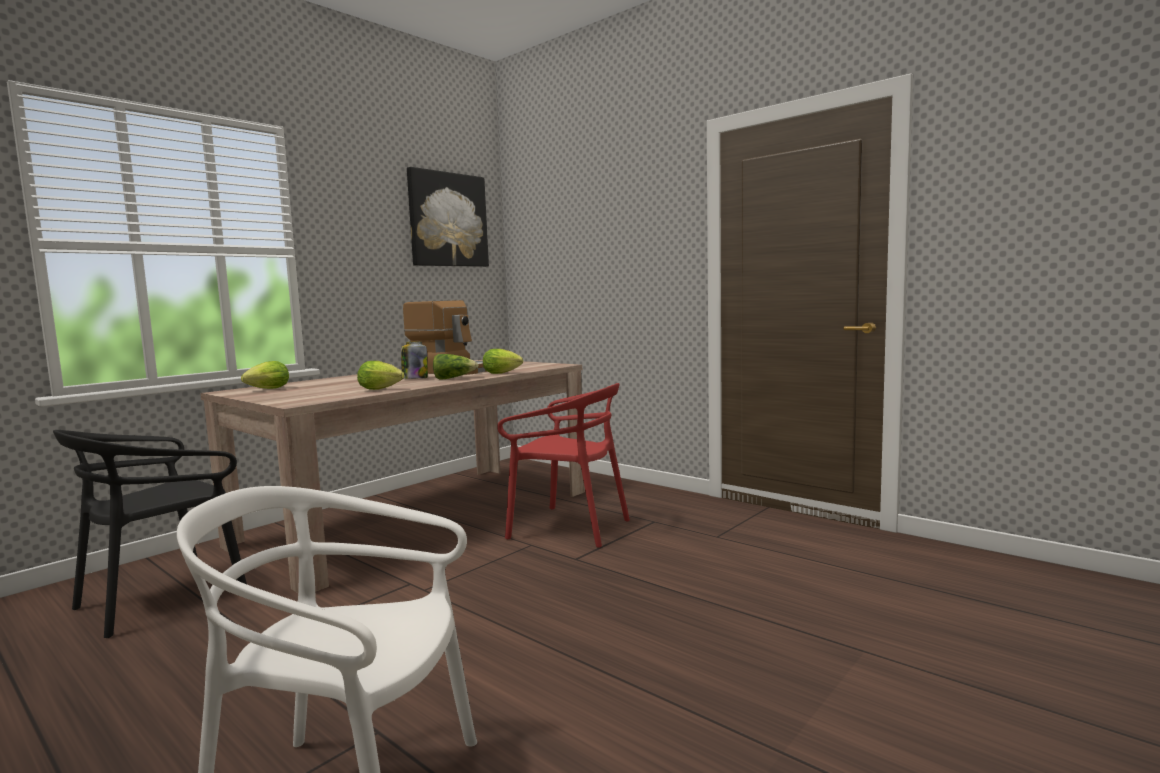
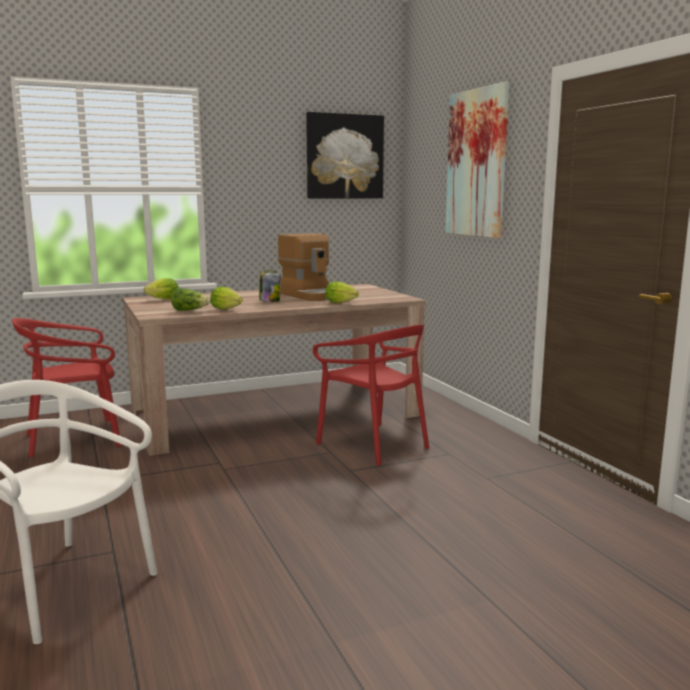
camera: 25 degrees right, 5 degrees up
black chair [53,430,247,638] -> red chair [12,318,122,457]
lettuce [433,354,479,379] -> lettuce moved to [171,288,211,311]
none -> picture [445,82,509,238]

